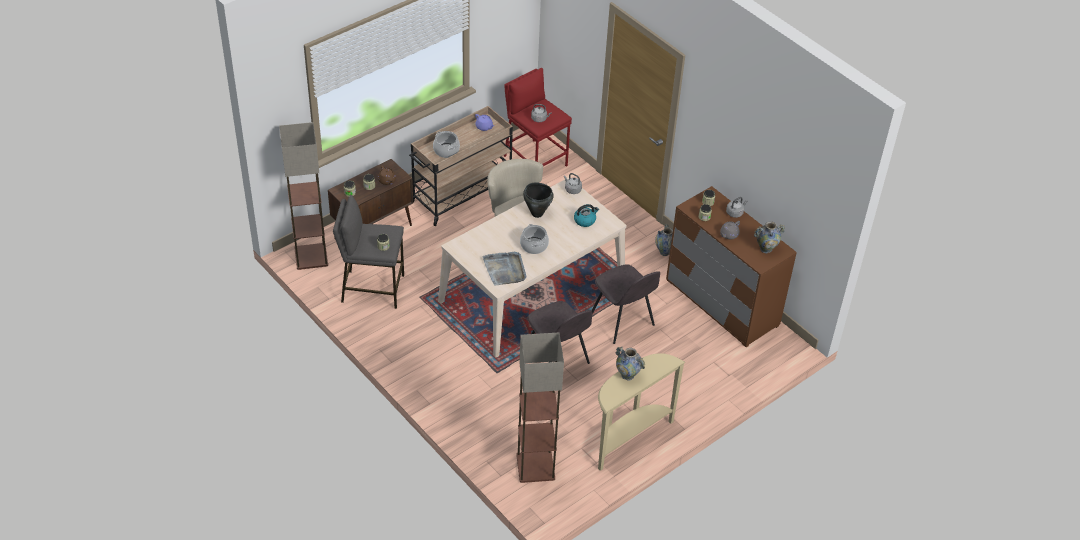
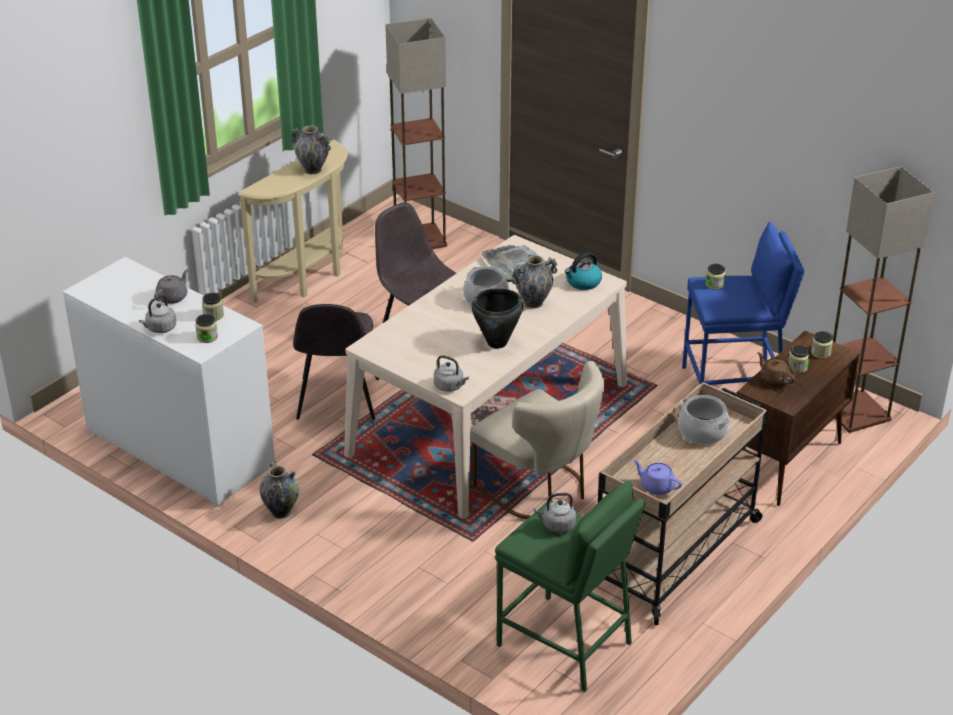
camera: 170 degrees right, 10 degrees down
grey stool [333,195,404,309] -> blue stool [682,222,805,385]
red stool [504,68,572,167] -> green stool [495,481,645,692]
kettle [574,204,599,227] -> kettle moved to [565,252,602,290]
grey chair [592,264,660,344] -> grey chair turned 135 degrees counterclockwise [293,304,379,420]
brown dresser [666,186,797,348] -> white dresser [63,257,275,507]
vase [754,221,785,253] -> vase moved to [512,255,557,308]

